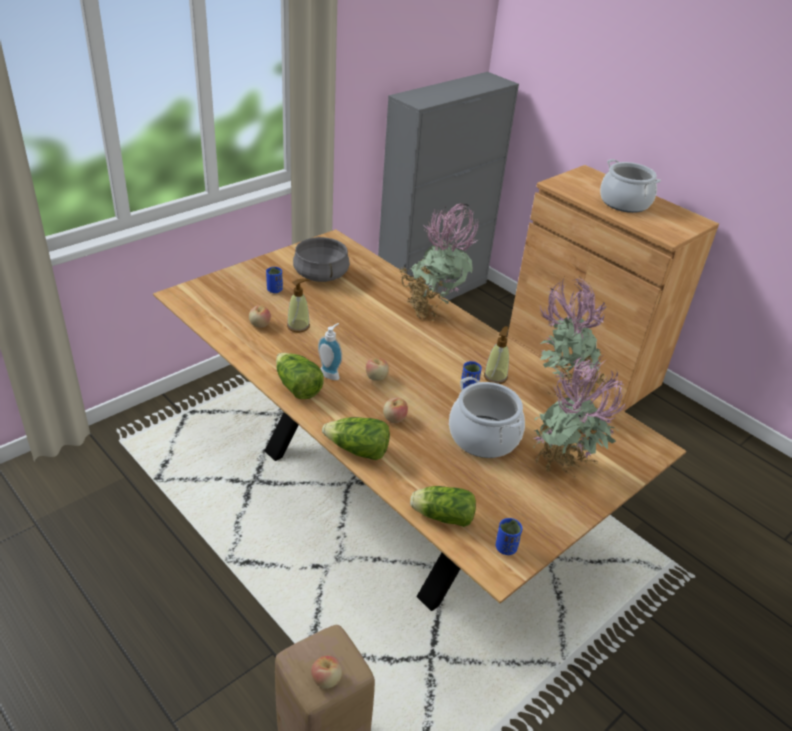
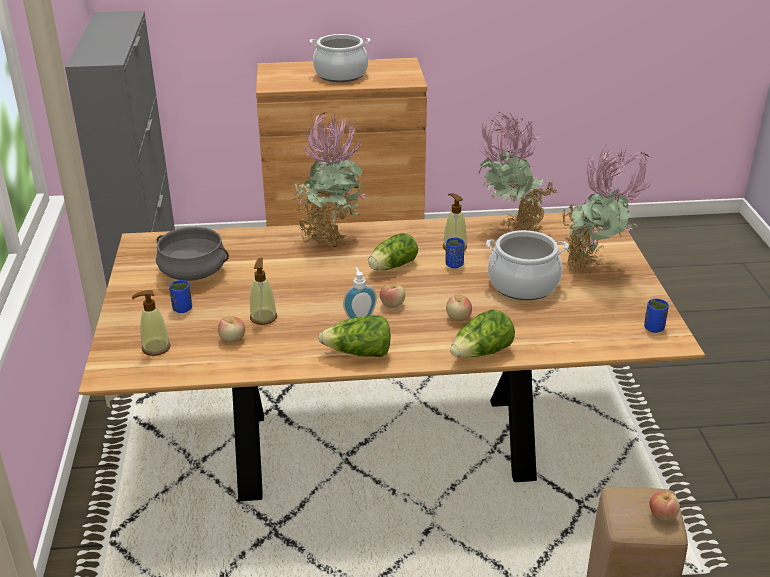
camera: 50 degrees left, 5 degrees down
lettuce [410,486,476,527] -> lettuce moved to [368,233,418,271]
none -> soap dispenser [132,290,170,356]

